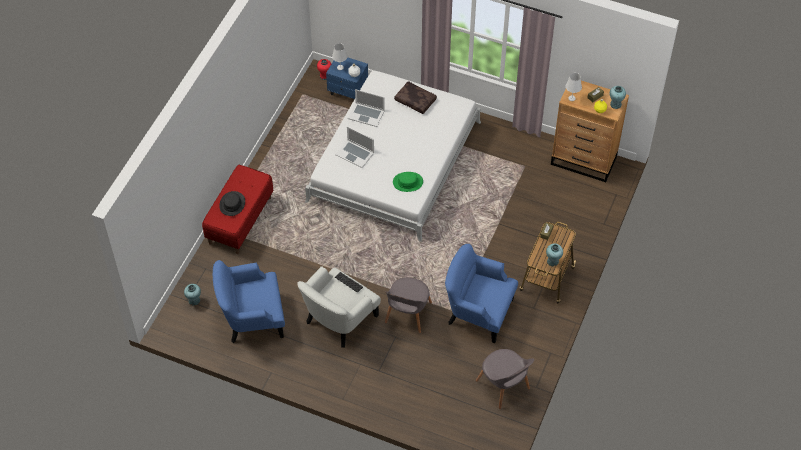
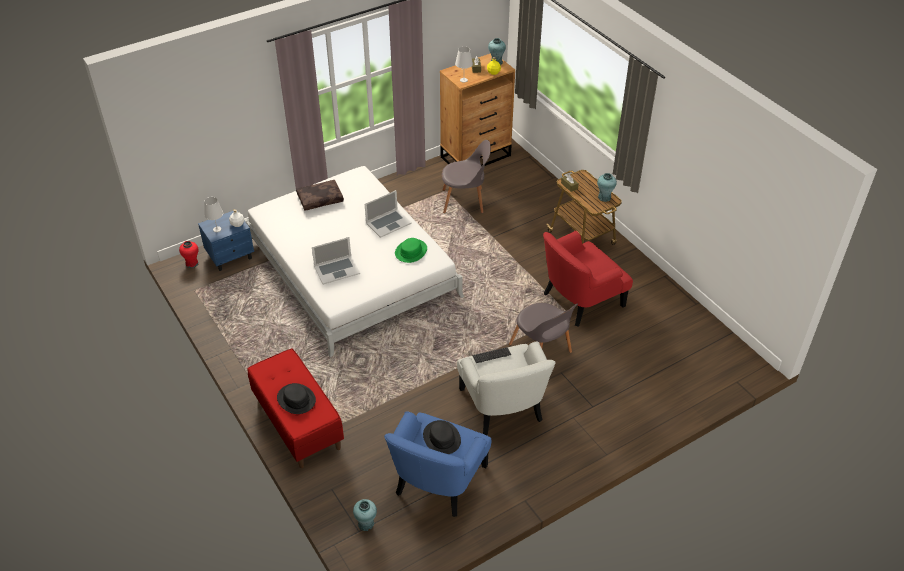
camera: 55 degrees left, 10 degrees down
laptop [348,89,385,127] -> laptop moved to [365,190,412,238]
blue armchair [445,244,518,343] -> red armchair [543,231,633,327]
grey chair [476,349,534,409] -> grey chair moved to [442,140,491,213]
none -> black hat [423,420,461,454]

